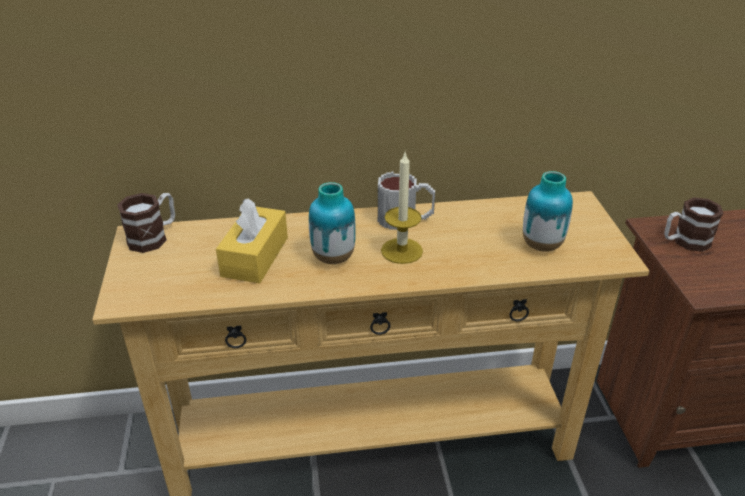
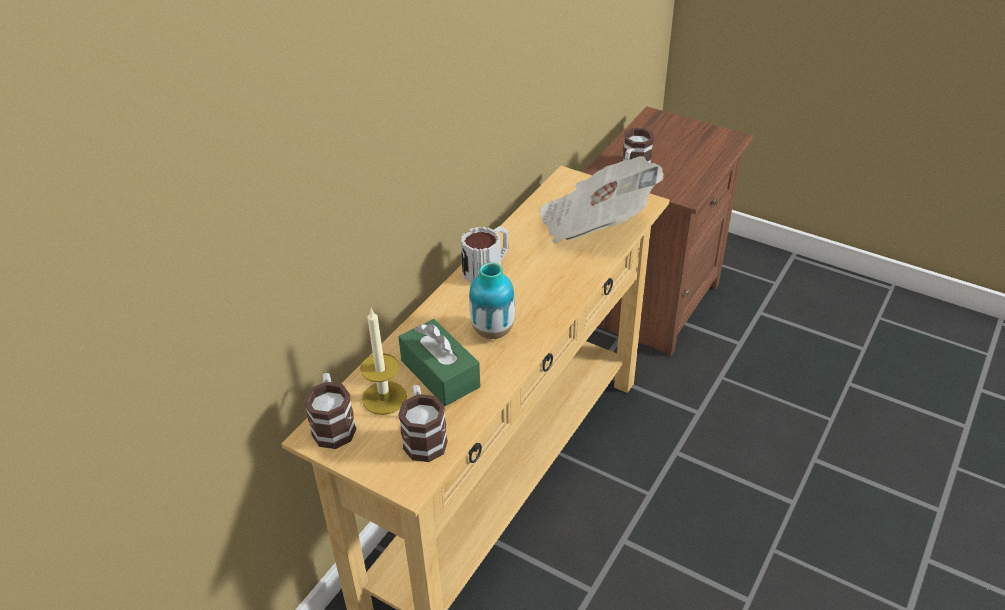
camera: 50 degrees left, 5 degrees up
yellow tissue box [216,198,288,283] -> green tissue box [398,319,480,406]
candle [381,153,423,264] -> candle moved to [360,308,407,415]
vase [523,171,573,252] -> newspaper [539,156,663,244]
none -> mug [398,385,448,462]

